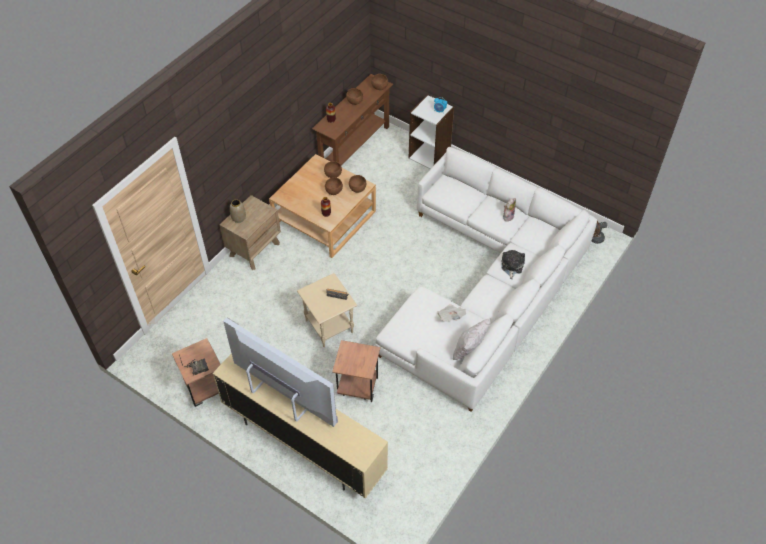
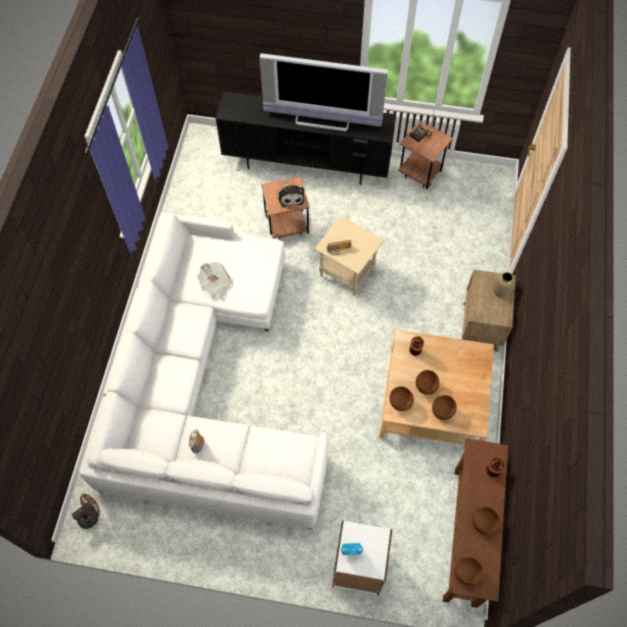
camera: 155 degrees right, 10 degrees up
beige tv stand [213,353,388,499] -> black tv stand [216,91,397,185]
white pillow [453,319,490,360] -> none
plush toy [502,250,525,280] -> plush toy moved to [278,183,304,208]

